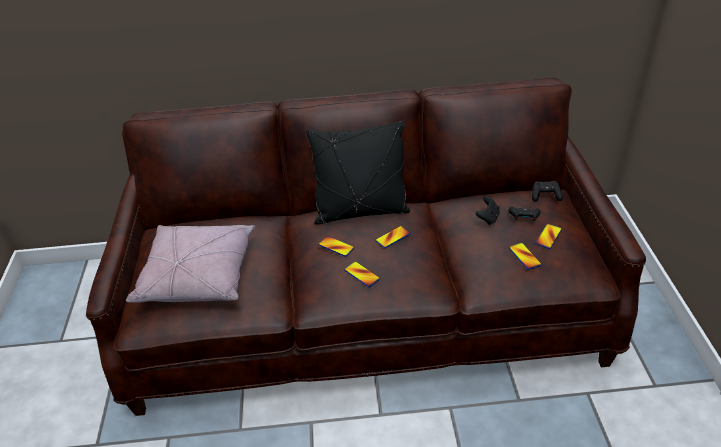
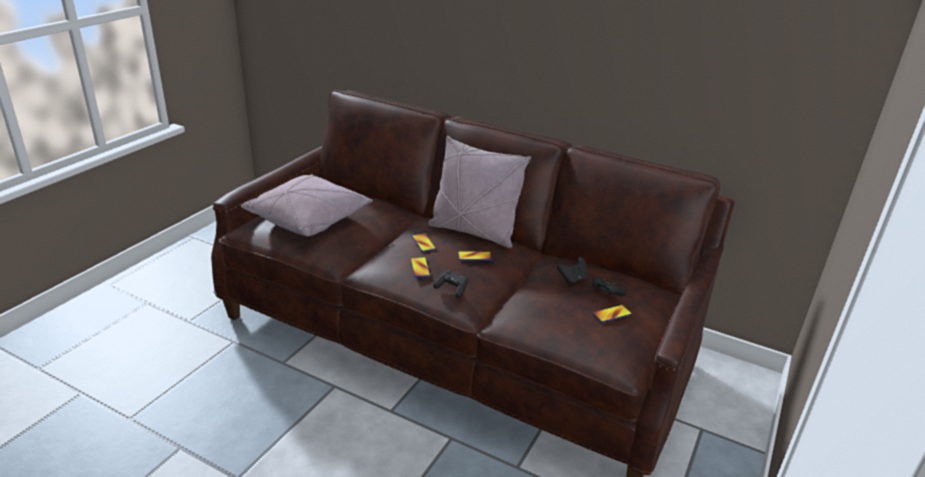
camera: 30 degrees right, 10 degrees down
black pillow [306,120,410,225] -> purple pillow [428,136,531,248]
phone [509,243,542,270] -> none
black game controller [532,181,563,202] -> black game controller moved to [433,270,468,298]

